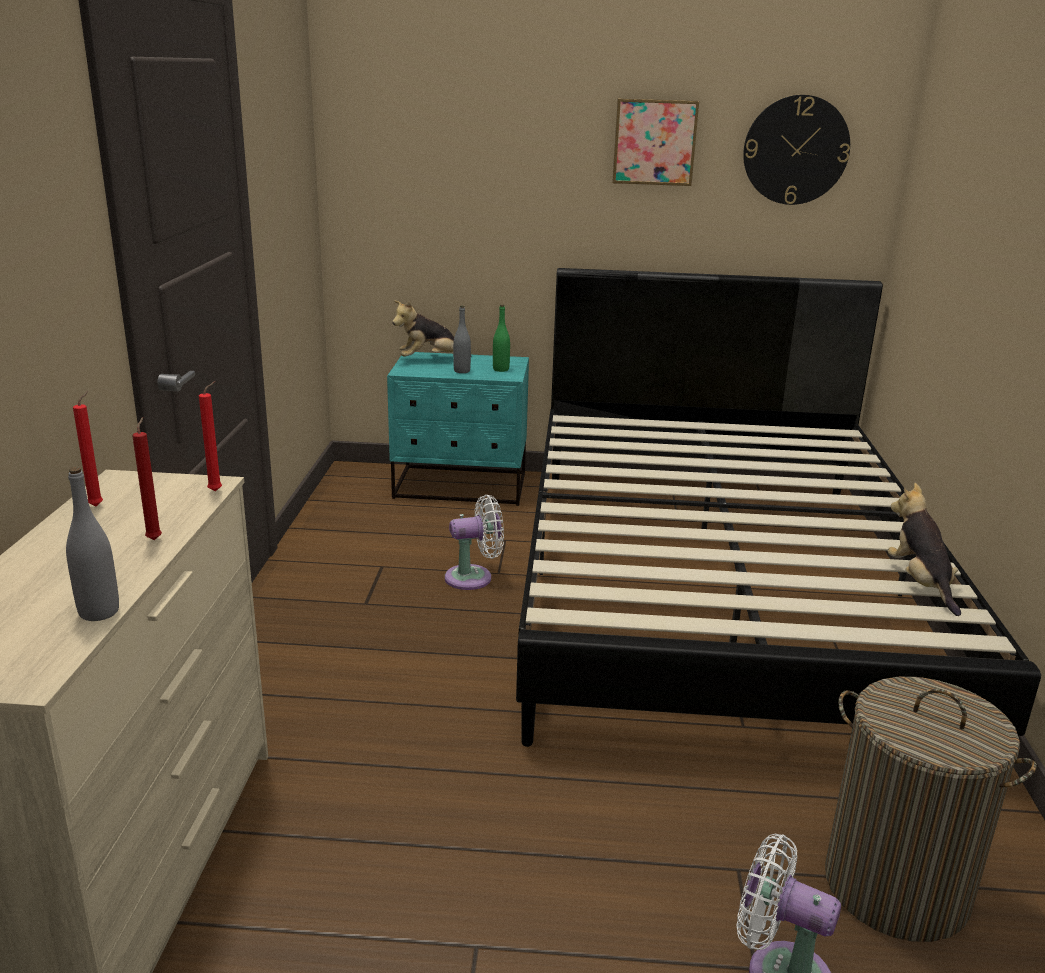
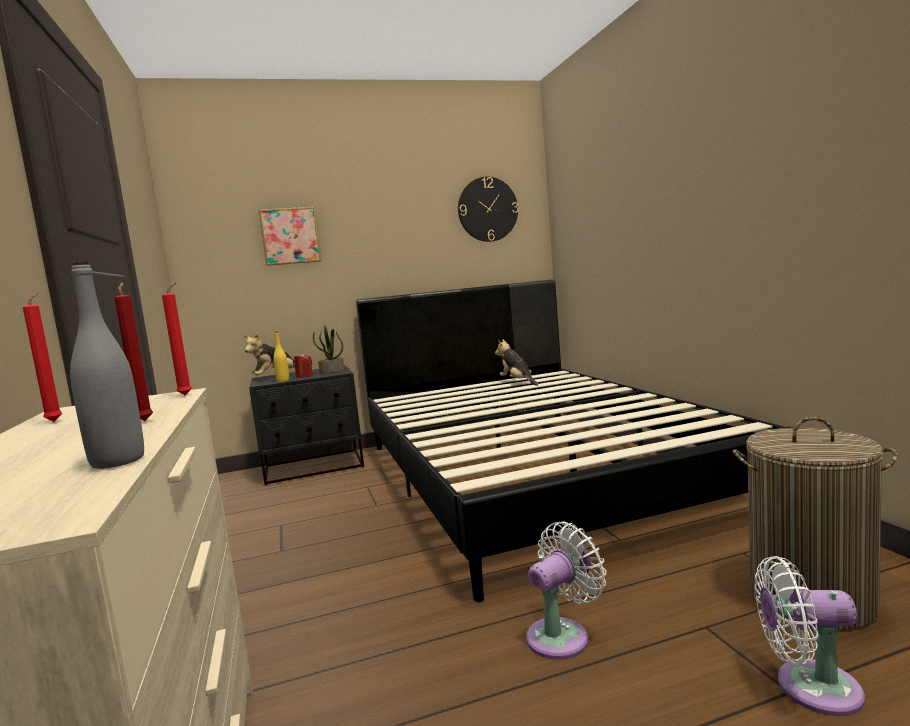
camera: 20 degrees left, 15 degrees down
turquoise nightstand [387,352,529,506] -> black nightstand [249,365,364,486]
white fan [445,495,504,590] -> white fan moved to [526,521,607,660]
grey bottle [453,306,471,373] -> red candle [294,353,313,378]
green bottle [493,305,510,372] -> potted plant [313,325,344,374]
picture [612,98,699,186] -> picture moved to [259,207,321,266]
plush toy [888,483,961,616] -> plush toy moved to [495,339,538,386]
none -> yellow bottle [274,332,289,382]

